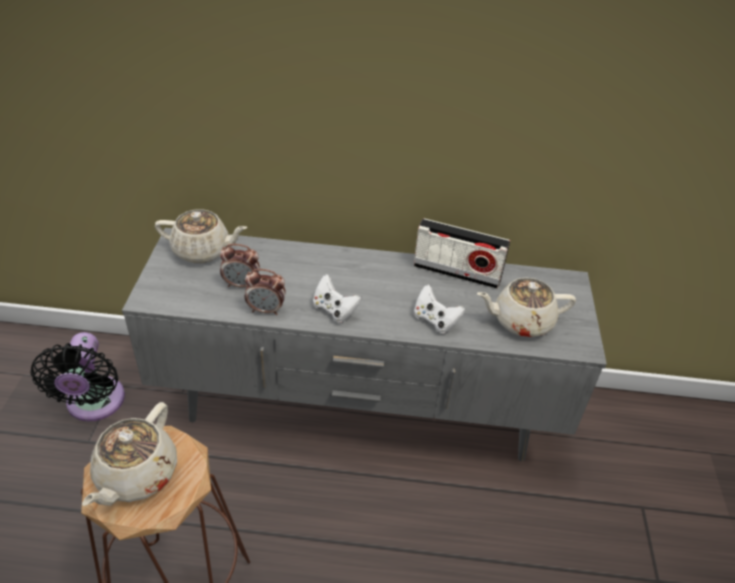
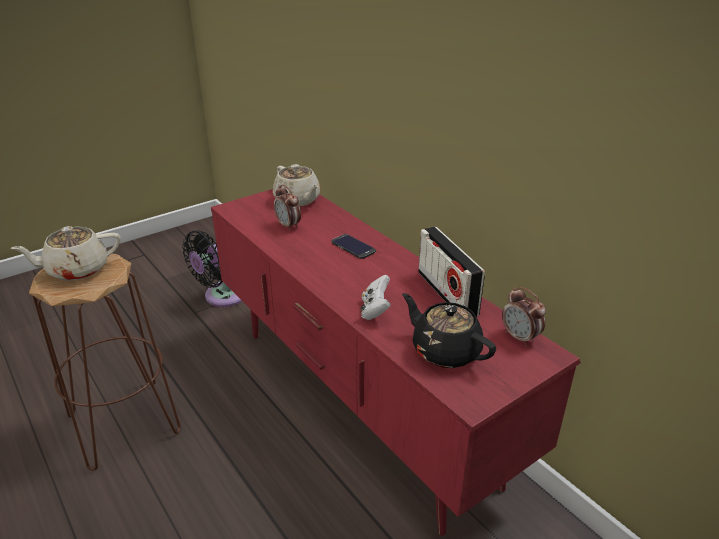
camera: 50 degrees right, 10 degrees down
grey tv stand [122,228,607,461] -> red tv stand [211,189,581,536]
alarm clock [245,269,286,315] -> alarm clock moved to [502,287,546,347]
white game controller [313,274,362,323] -> none
beige teapot [477,277,576,337] -> black teapot [402,293,496,368]
none -> phone [331,234,376,259]

